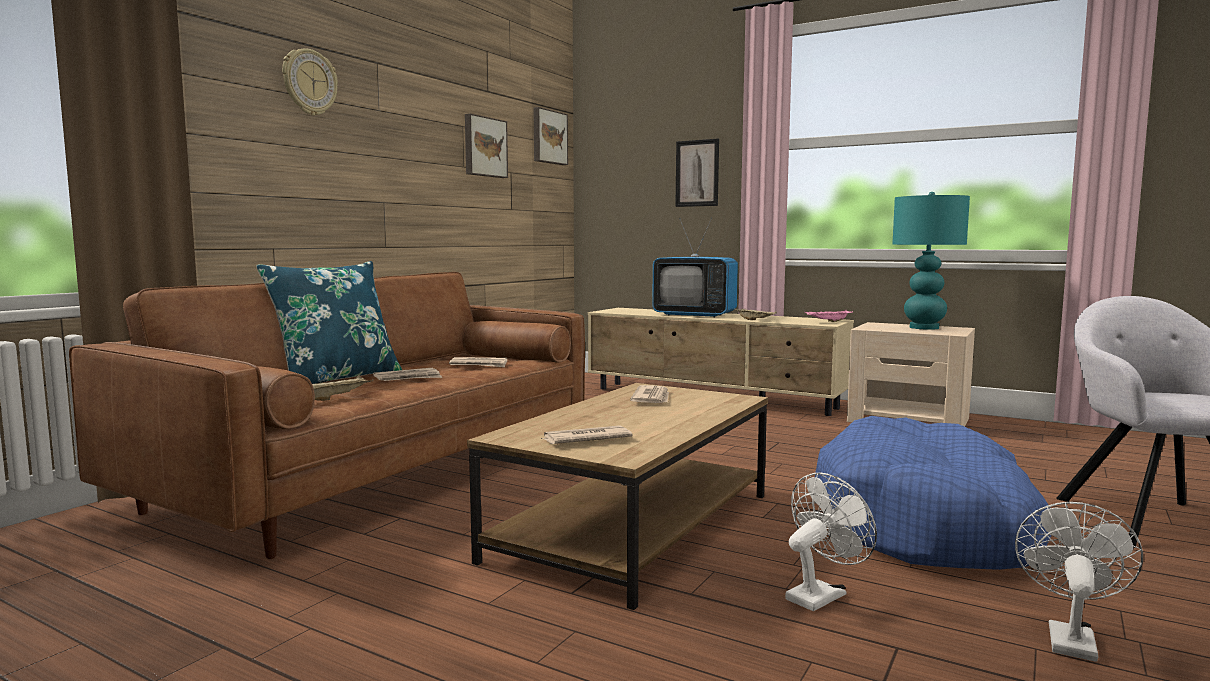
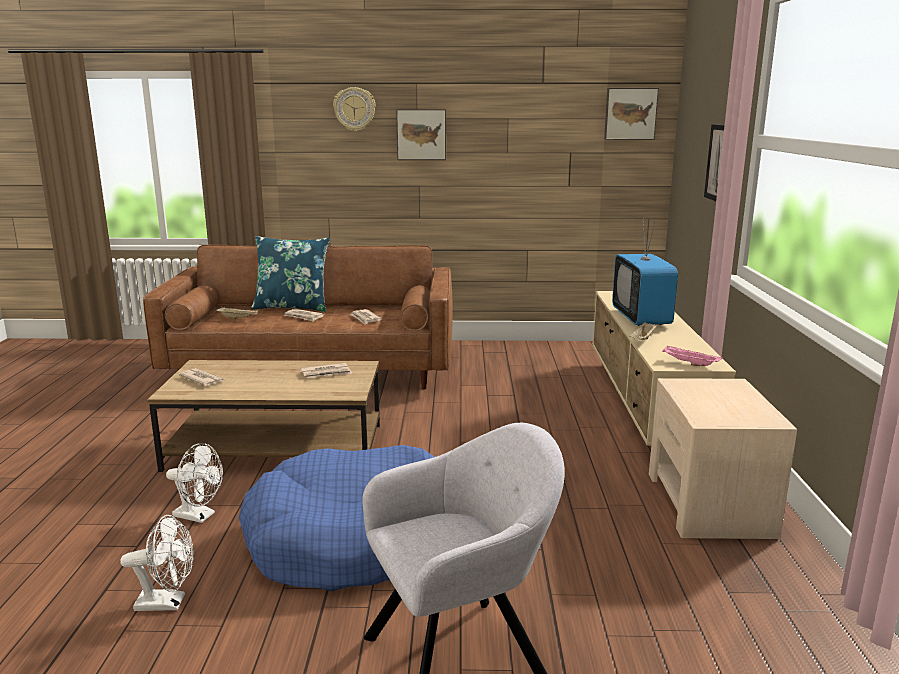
camera: 60 degrees right, 10 degrees up
picture [465,114,508,178] -> picture moved to [396,109,446,160]
turquoise table lamp [892,192,970,330] -> none

